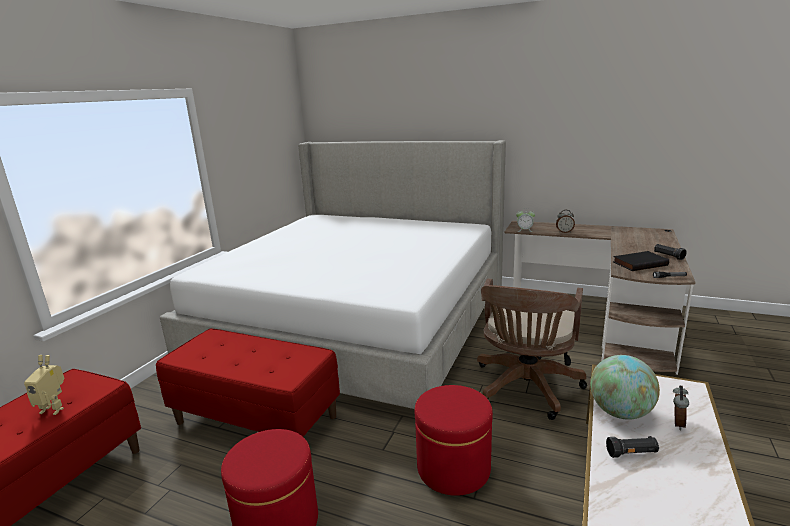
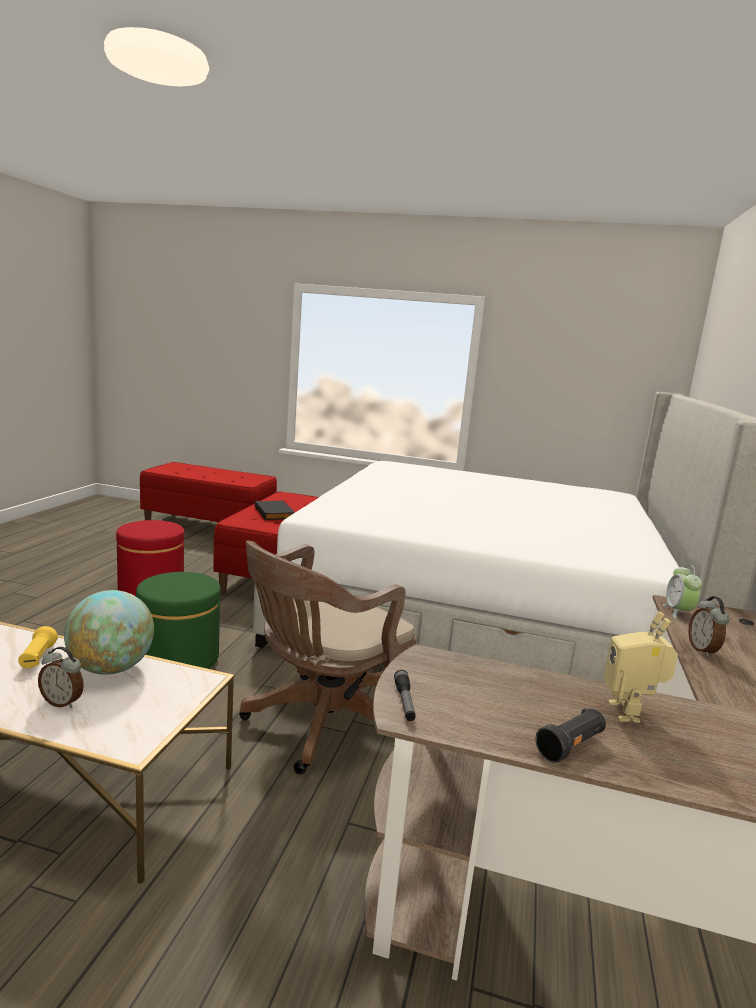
camera: 80 degrees right, 5 degrees down
toy robot [24,355,64,415] -> toy robot moved to [604,611,678,723]
red ottoman [415,385,493,496] -> green ottoman [136,572,221,669]
brown office chair [477,279,587,420] -> brown office chair turned 60 degrees counterclockwise [239,541,417,775]
black flashlight [606,436,659,458] -> yellow flashlight [18,626,58,669]
black book [613,251,669,271] -> black book moved to [255,501,295,520]

